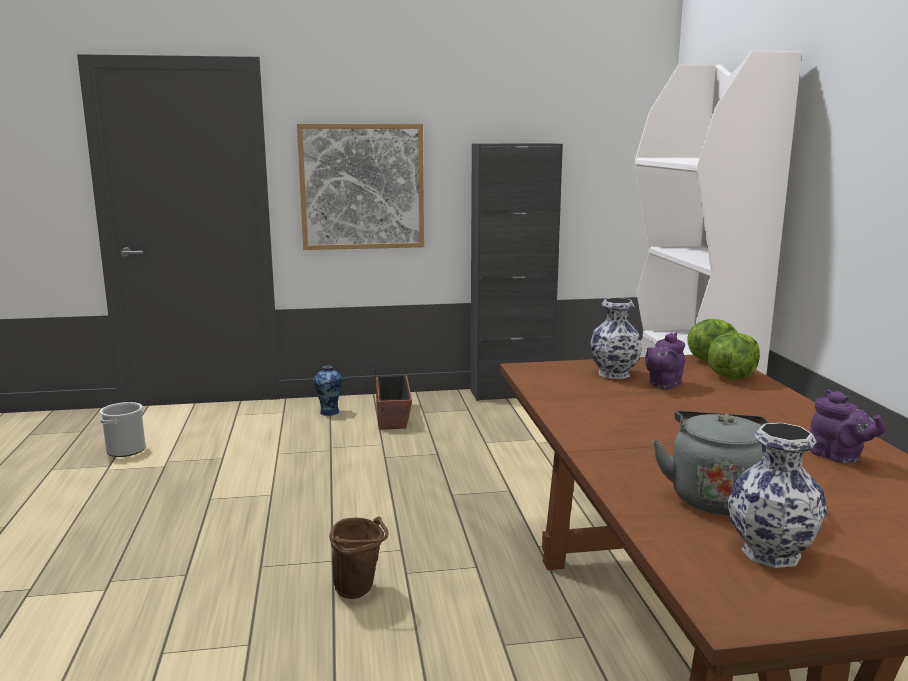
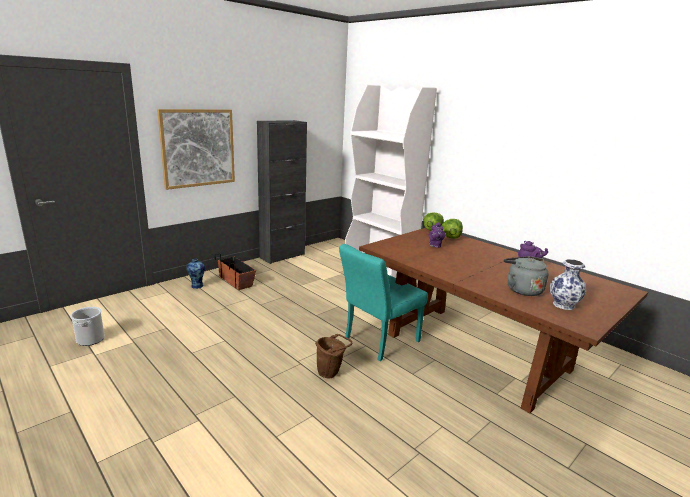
camera: 35 degrees left, 5 degrees up
vase [591,298,642,379] -> none
none -> turquoise chair [339,244,428,361]

